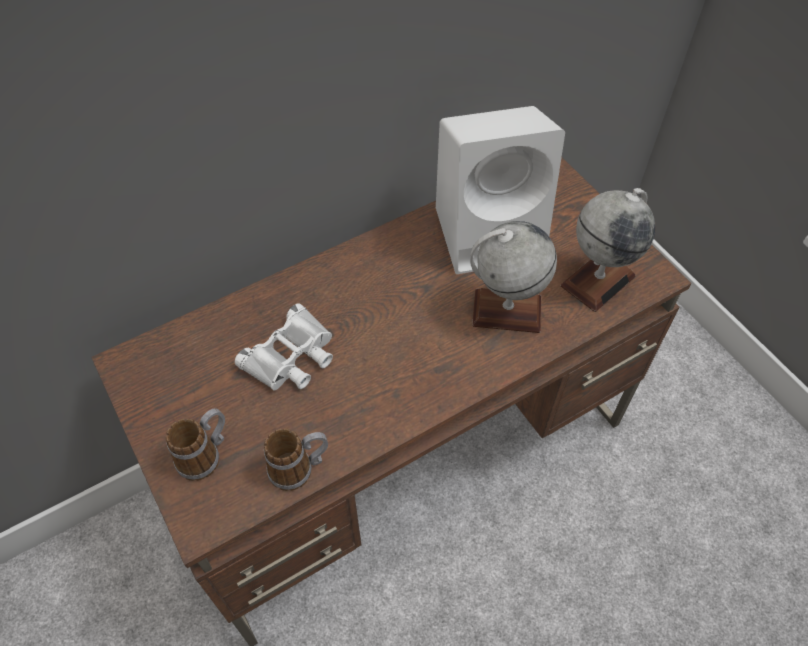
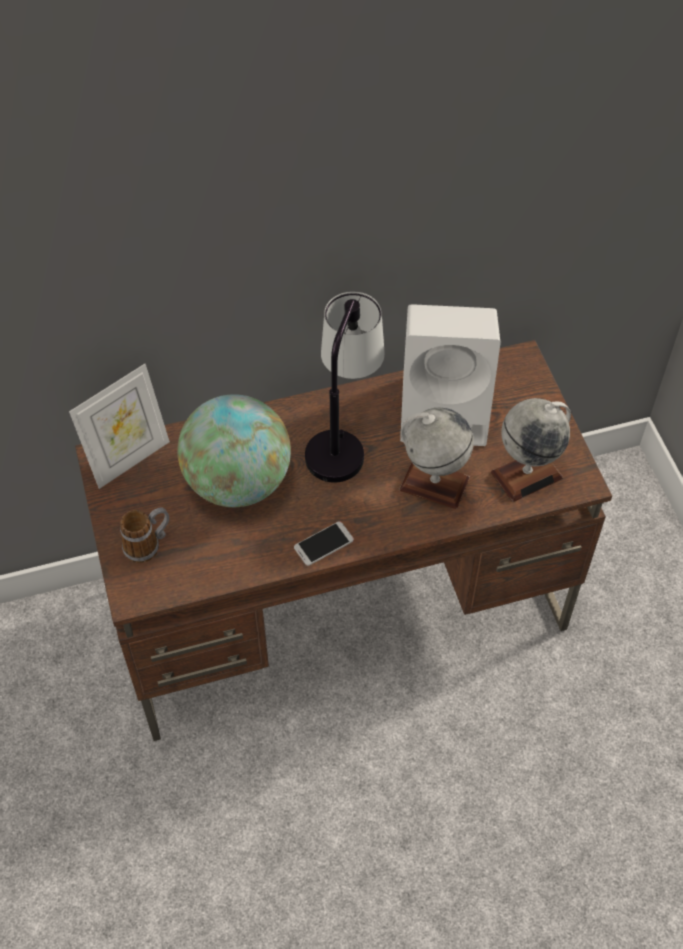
camera: 15 degrees right, 0 degrees up
white binoculars [235,303,333,390] -> globe [177,394,291,507]
mug [264,429,328,491] -> none
none -> picture frame [69,364,170,489]
none -> phone [294,521,354,566]
none -> table lamp [305,291,385,482]

